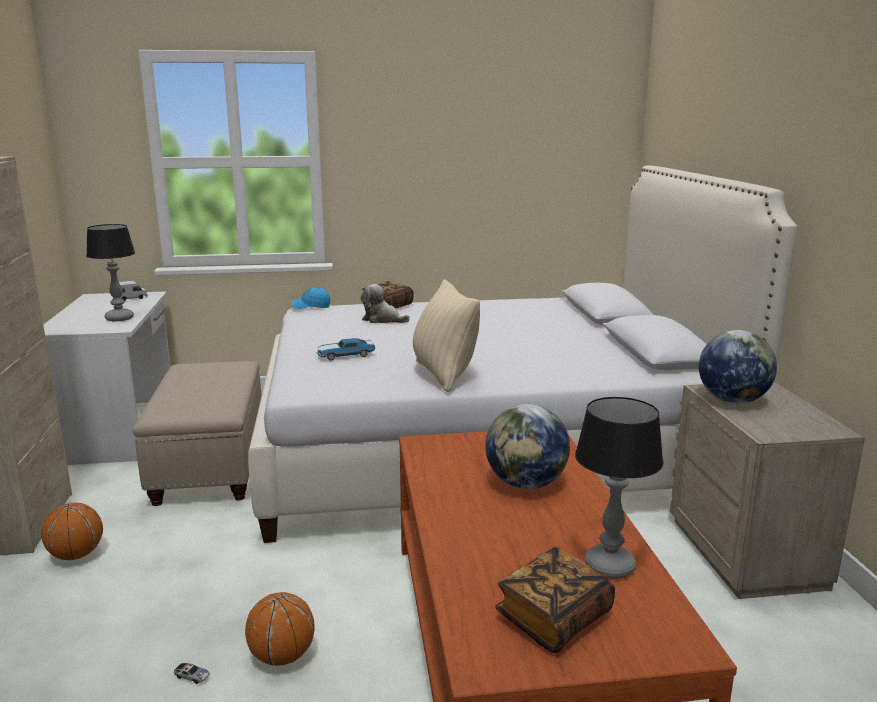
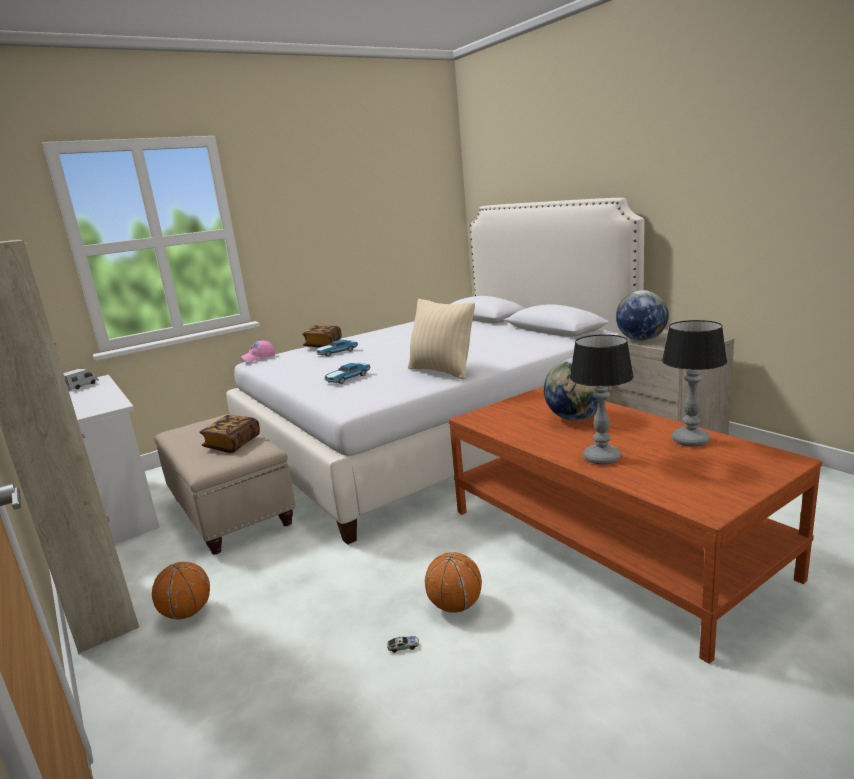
camera: 25 degrees left, 0 degrees up
table lamp [86,224,135,322] -> table lamp moved to [570,334,634,465]
blue cap [291,287,330,309] -> pink cap [240,340,275,362]
plush toy [361,284,410,323] -> toy car [316,340,358,357]
book [495,547,615,653] -> book moved to [199,415,260,453]

